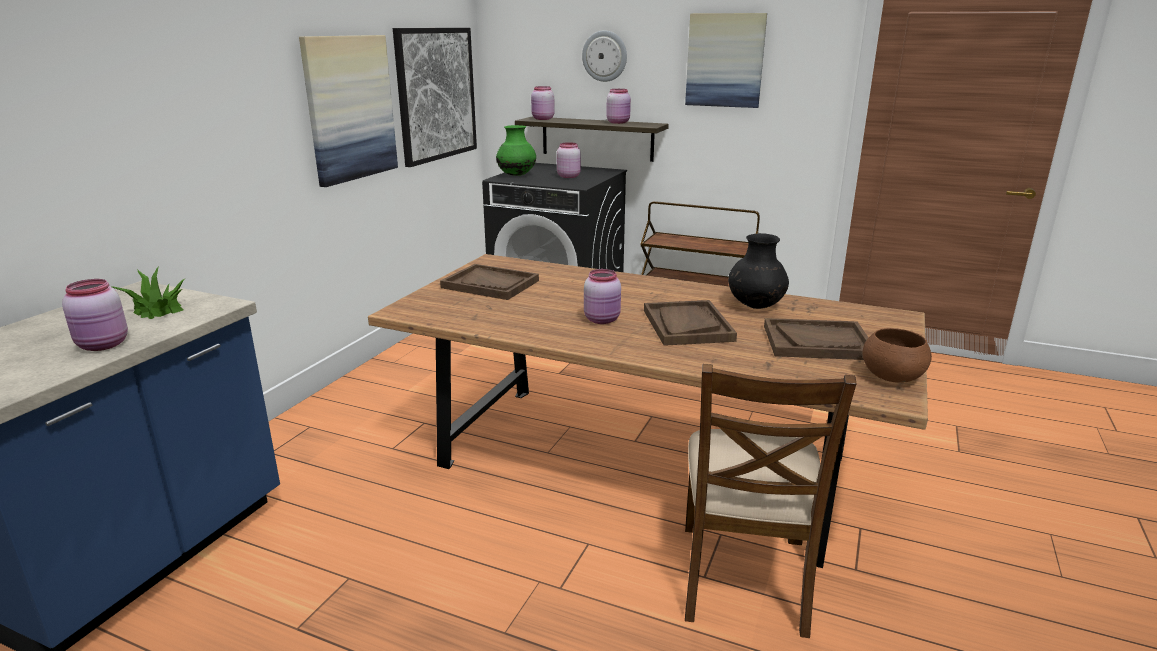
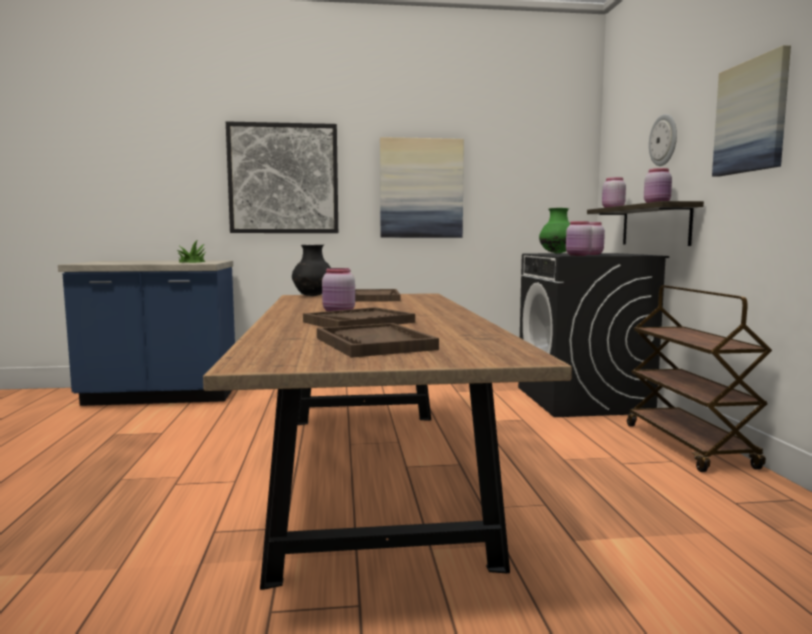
camera: 60 degrees right, 15 degrees down
pink jar [62,279,128,351] -> pink jar moved to [566,221,593,256]
picture [393,28,477,167] -> picture moved to [226,121,338,233]
brown chair [685,364,857,638] -> none
black vase [728,233,789,309] -> black vase moved to [292,245,331,296]
brown bowl [862,328,932,383] -> none

